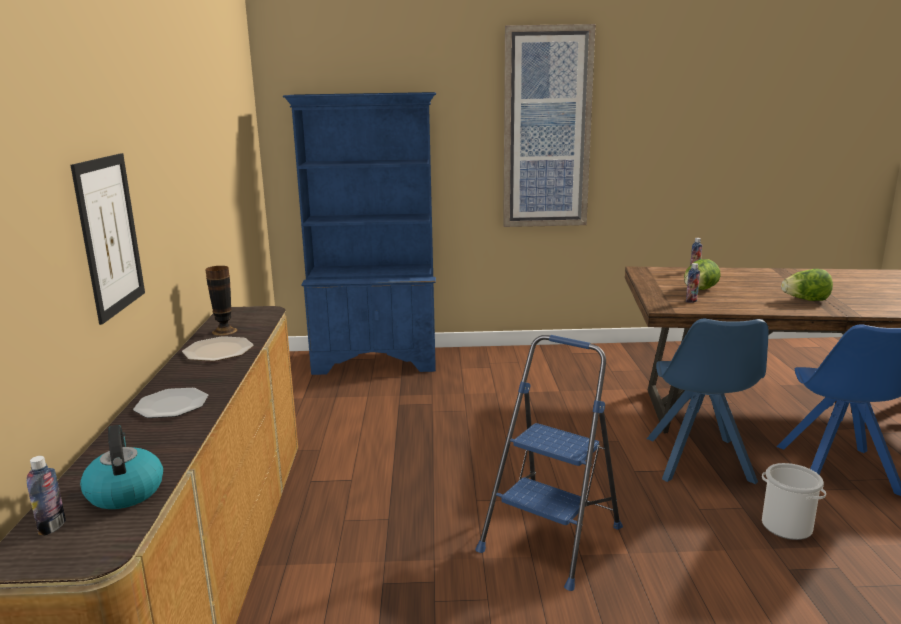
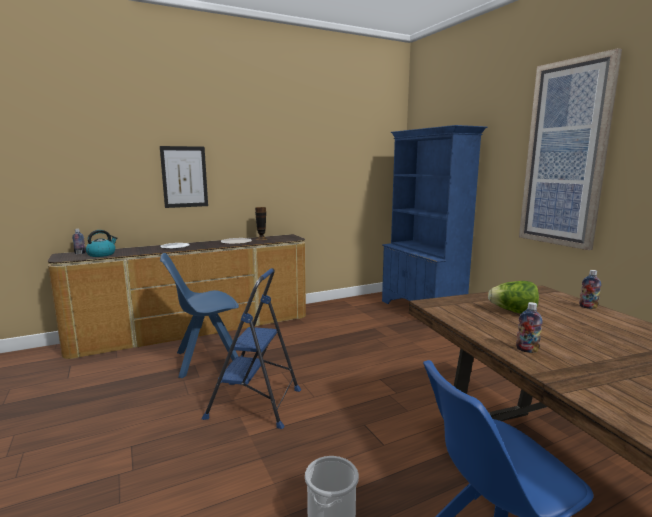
camera: 65 degrees right, 5 degrees down
blue chair [647,319,768,484] -> blue chair moved to [160,253,239,378]
bottle [686,263,700,303] -> bottle moved to [516,302,543,353]
lettuce [781,269,833,301] -> none

